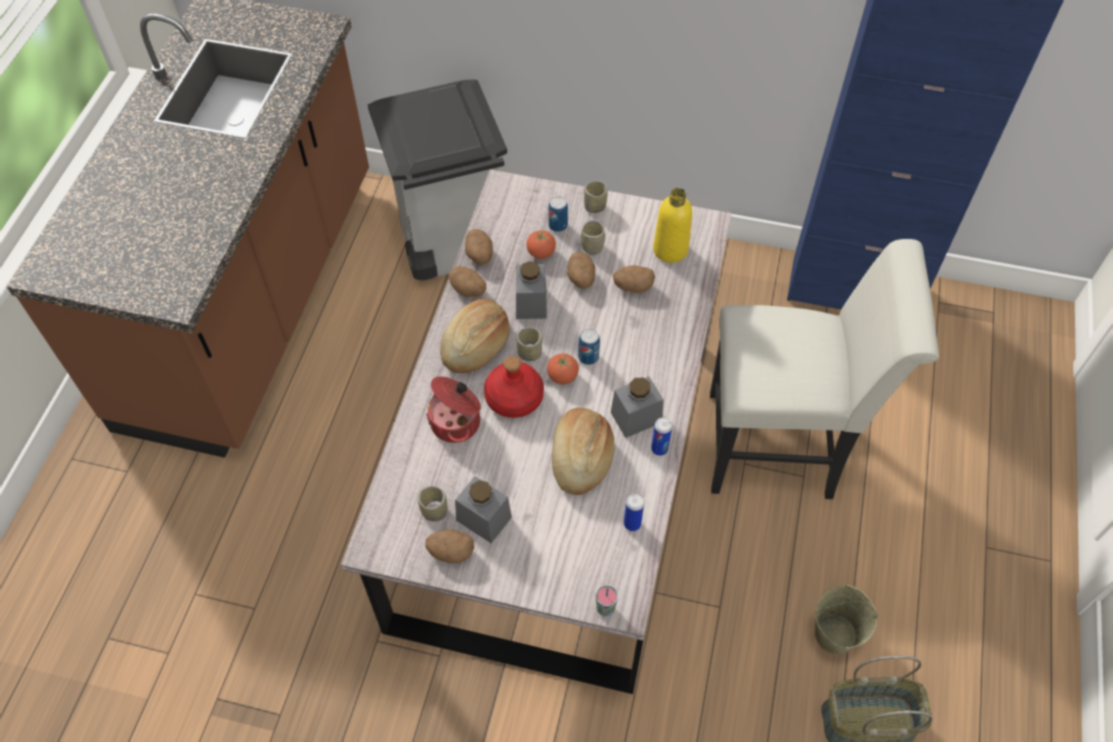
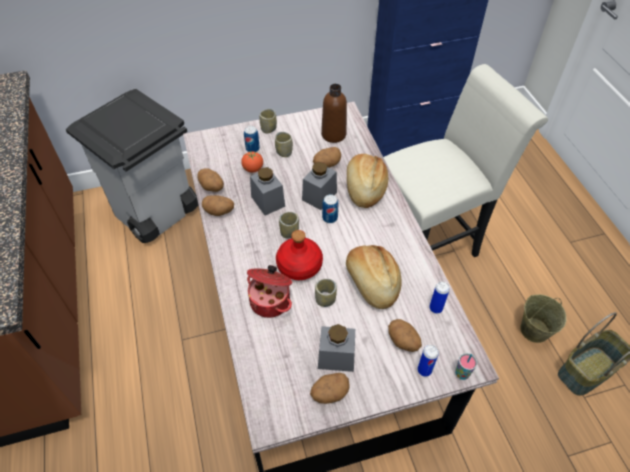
camera: 30 degrees left, 5 degrees down
cup [418,486,448,522] -> cup moved to [315,279,337,307]
bread [440,299,510,373] -> bread moved to [347,154,388,208]
tomato [547,353,579,384] -> none
potato [567,252,595,289] -> potato moved to [388,319,422,352]
grey jar [611,376,664,438] -> grey jar moved to [302,162,337,210]
can [651,417,672,456] -> can moved to [418,345,439,377]
yellow bottle [653,188,692,263] -> brown bottle [321,84,347,143]

